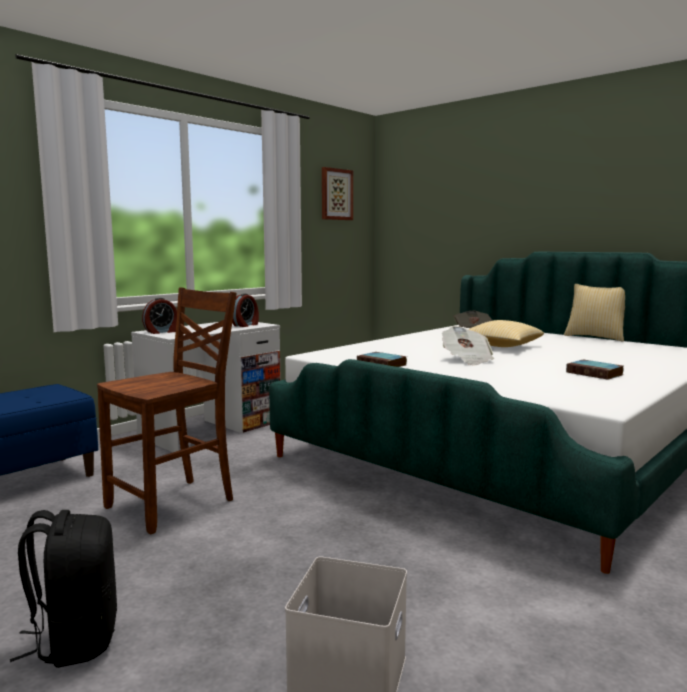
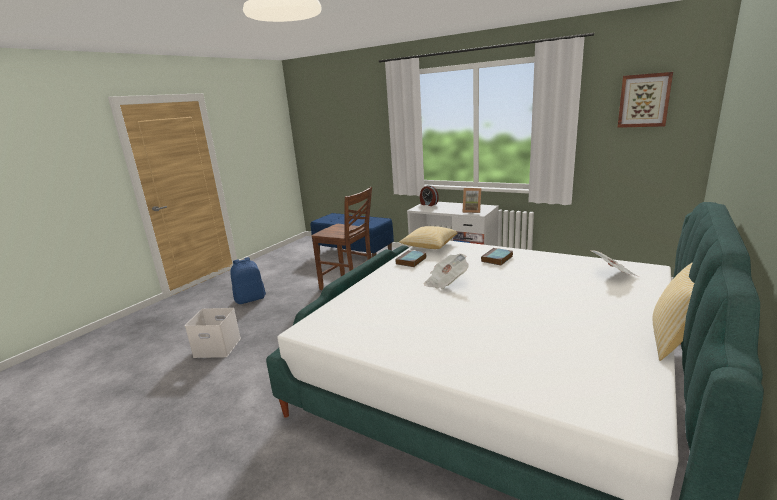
camera: 80 degrees right, 10 degrees up
black backpack [10,510,117,668] -> blue backpack [231,257,266,304]
alarm clock [232,294,259,327] -> picture frame [462,188,482,213]
pillow [468,320,544,347] -> pillow moved to [399,226,457,249]
book [566,359,623,380] -> book moved to [481,248,513,265]

